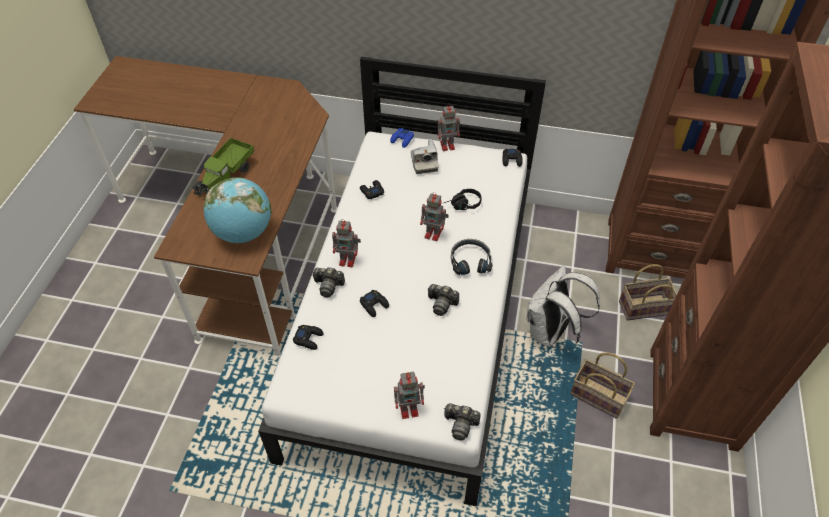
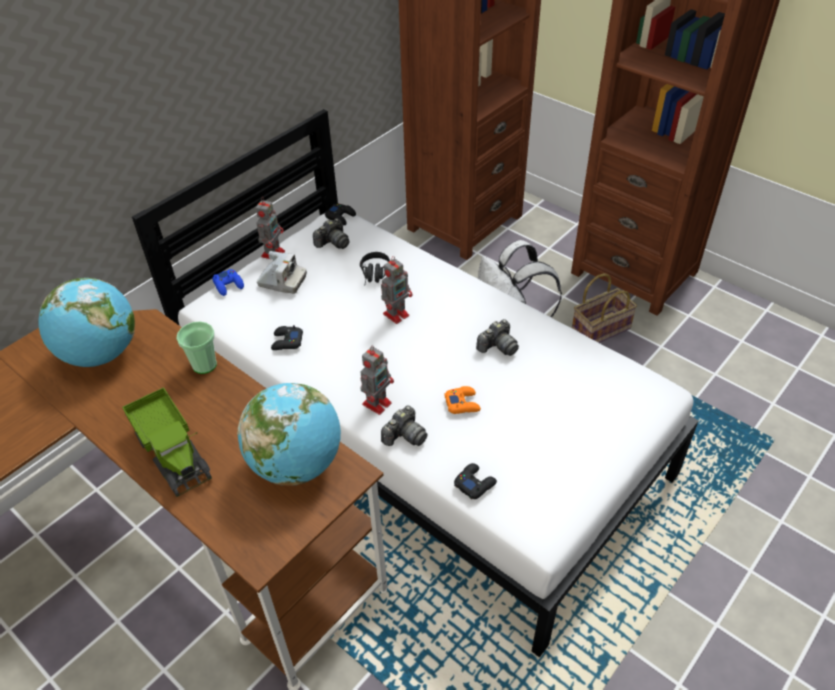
camera: 60 degrees left, 5 degrees down
black game controller [360,290,389,317] -> orange game controller [444,386,481,414]
toy robot [394,372,425,419] -> none
camera [444,403,480,441] -> camera moved to [313,218,349,249]
black headphones [451,239,493,275] -> none
basket [619,264,677,320] -> none
none -> globe [38,278,135,367]
none -> cup [176,321,217,374]

